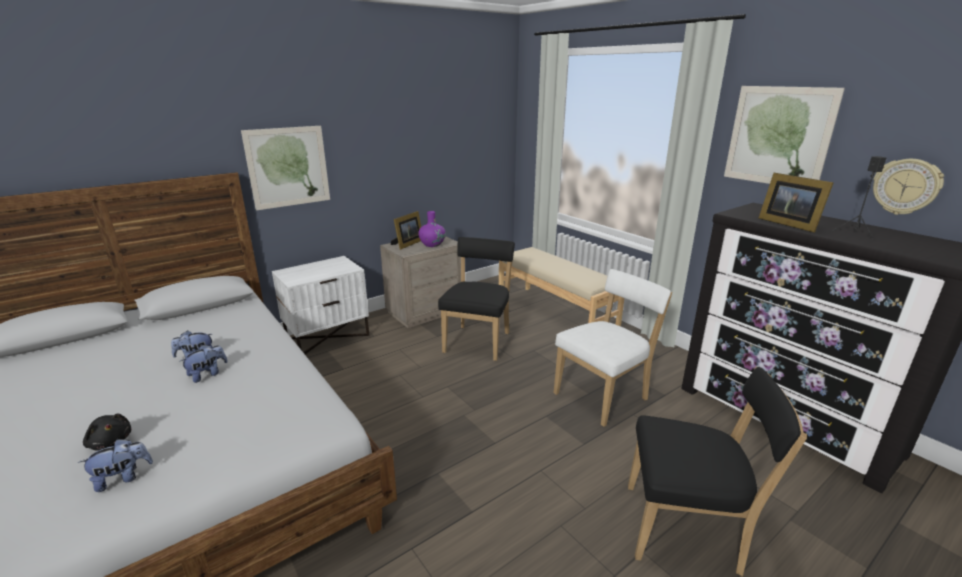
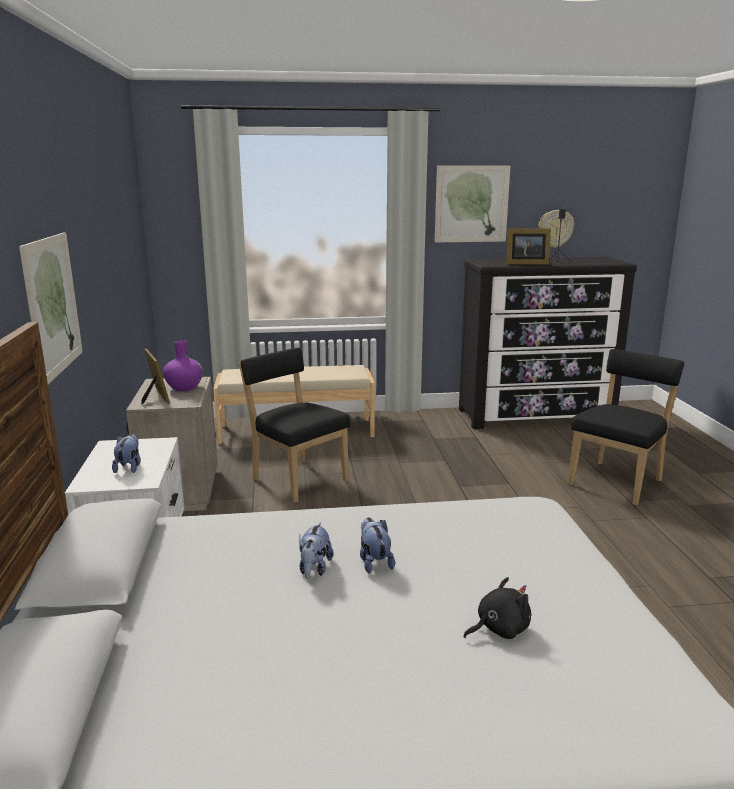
camera: 60 degrees left, 5 degrees down
plush toy [78,439,153,492] -> plush toy moved to [112,434,141,473]
white chair [554,269,672,427] -> none

